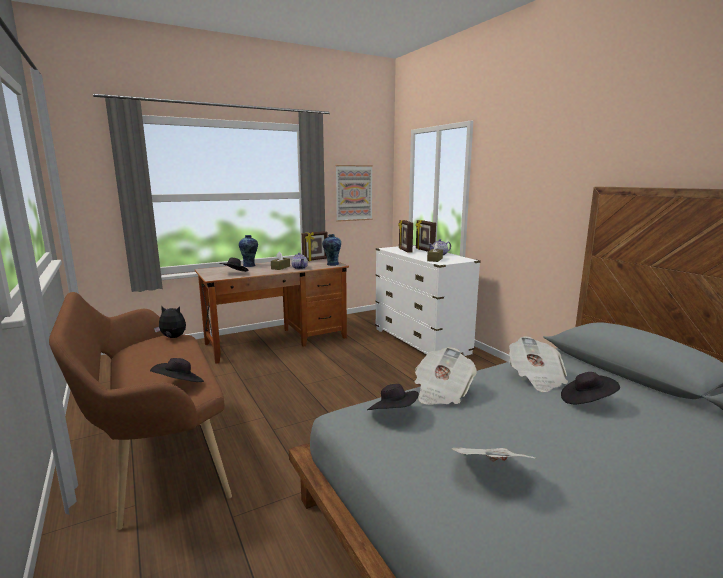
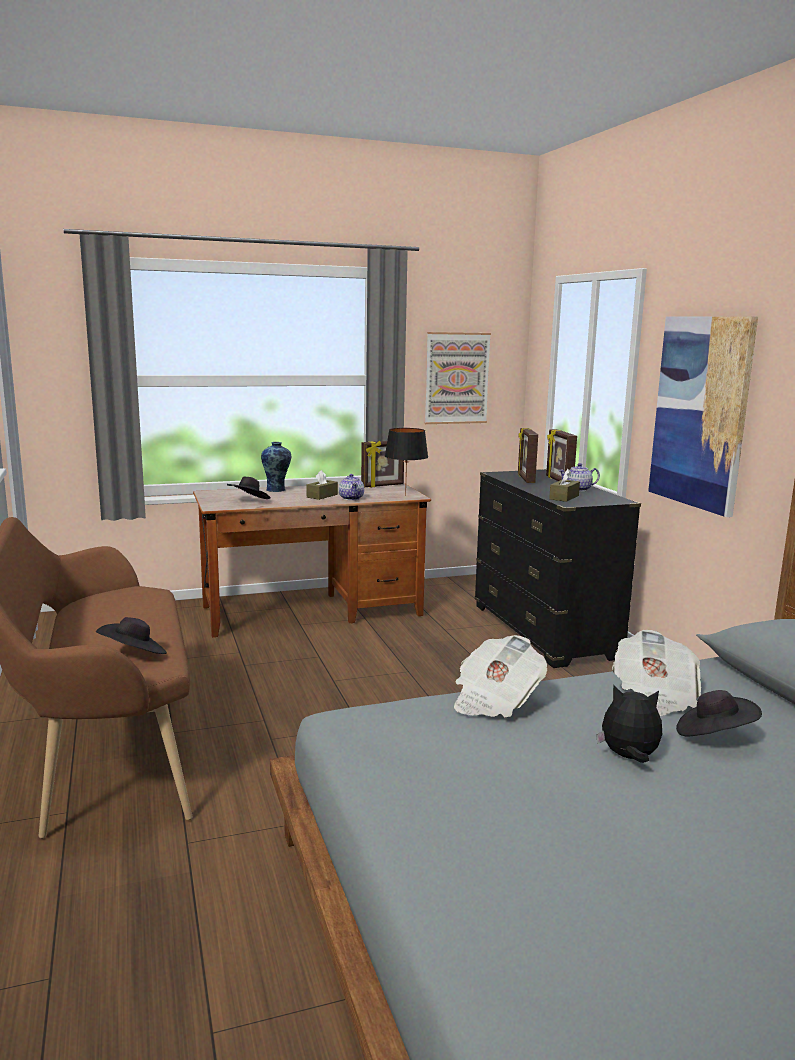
camera: 10 degrees right, 0 degrees up
plush toy [154,306,186,338] -> plush toy moved to [596,685,662,763]
vase [322,234,341,266] -> black table lamp [385,428,428,495]
black hat [367,384,419,410] -> none
white dresser [375,245,481,356] -> black dresser [474,469,641,668]
newspaper [452,447,535,462] -> none
none -> picture [648,316,758,517]

